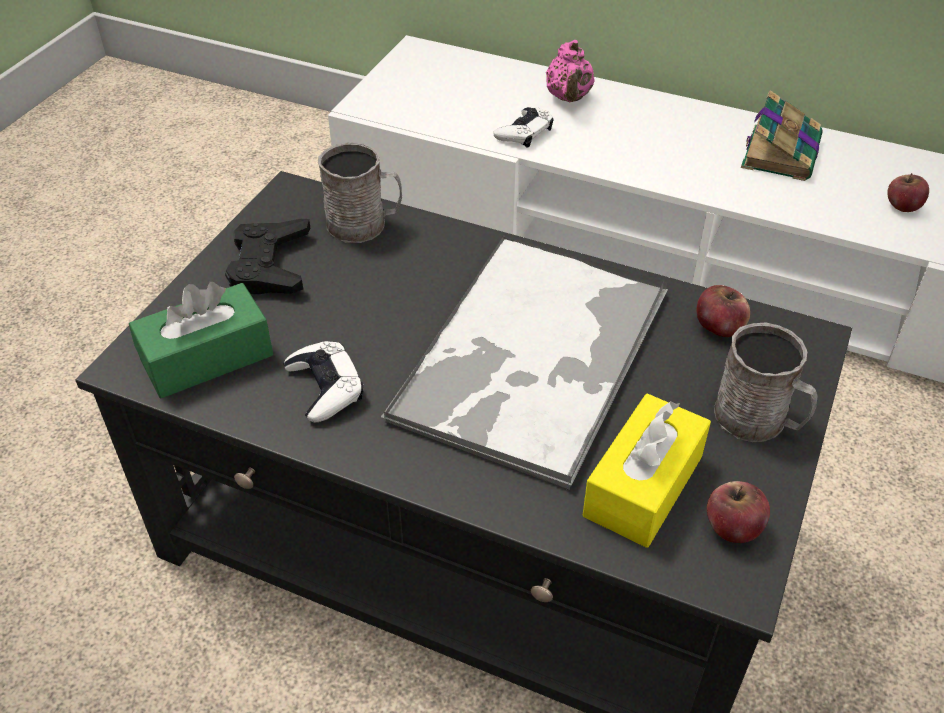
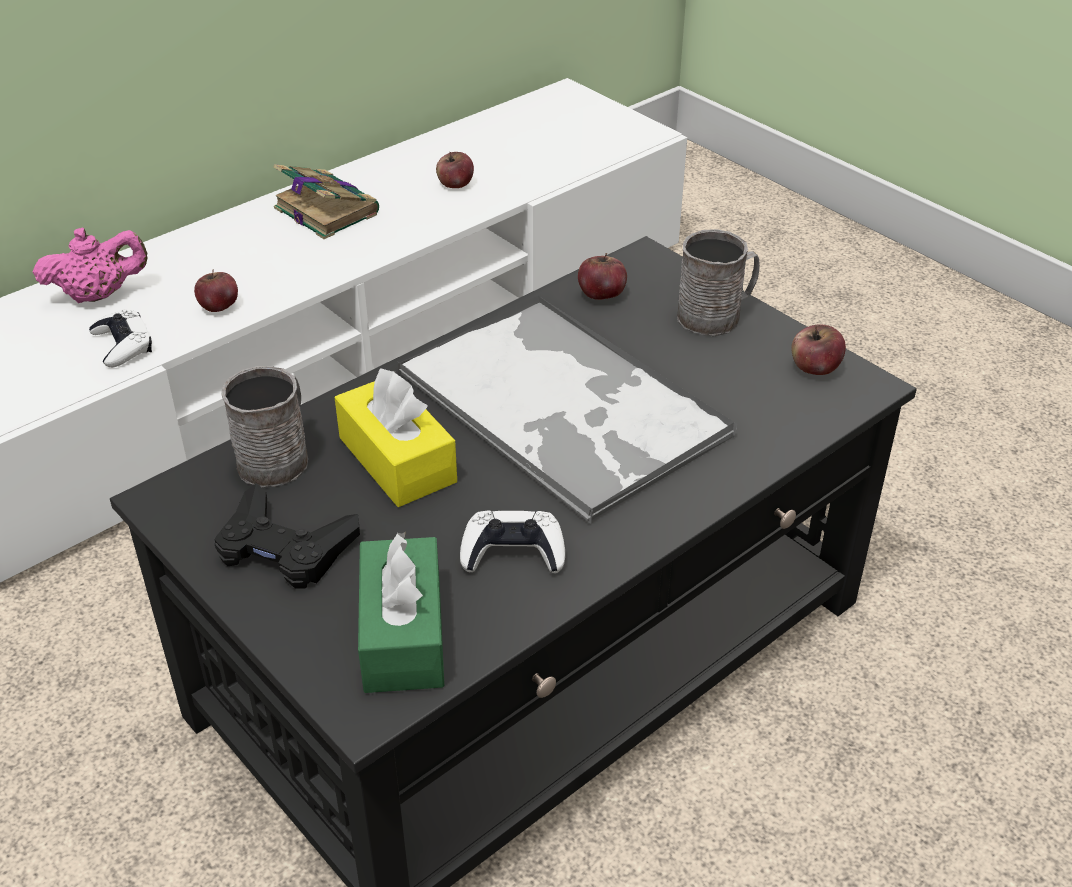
camera: 65 degrees left, 5 degrees down
pink teapot [546,40,595,102] -> pink teapot turned 45 degrees counterclockwise [33,227,148,303]
yellow tissue box [583,393,711,548] -> yellow tissue box moved to [335,368,457,507]
none -> apple [194,269,238,312]

